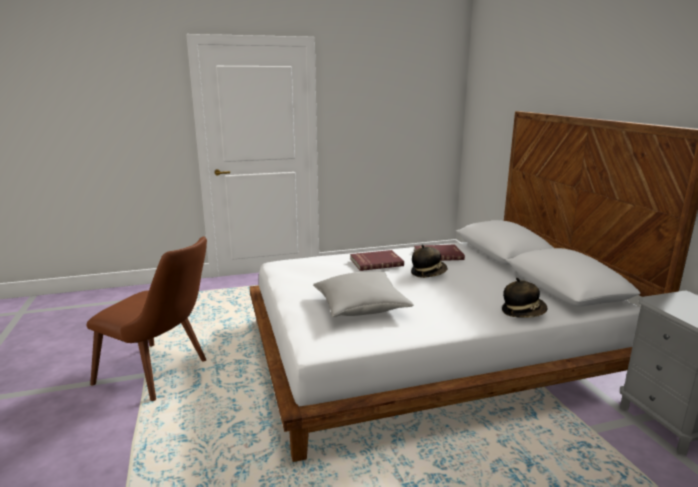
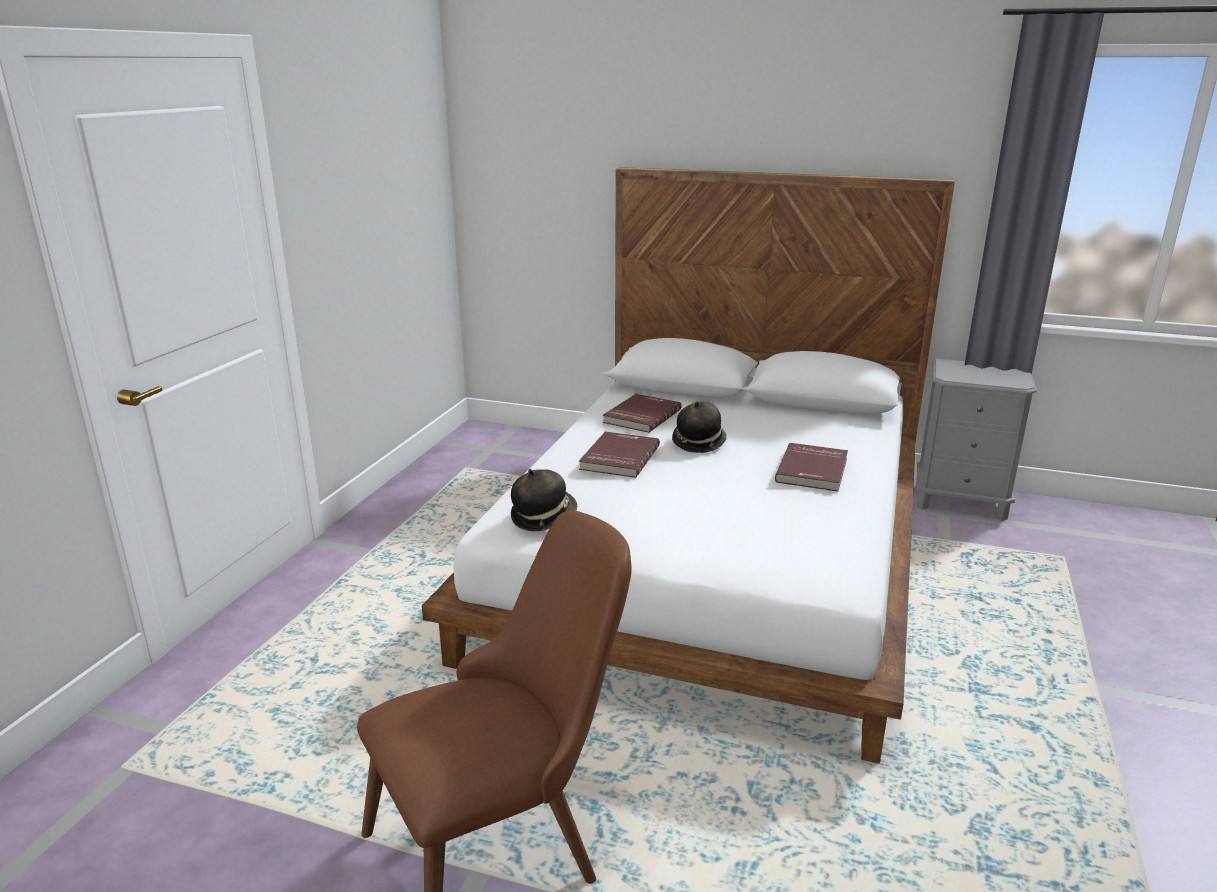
camera: 55 degrees left, 5 degrees up
grey pillow [313,272,414,317] -> none
hat [502,278,548,318] -> hat moved to [511,469,577,532]
none -> red book [775,443,848,492]

